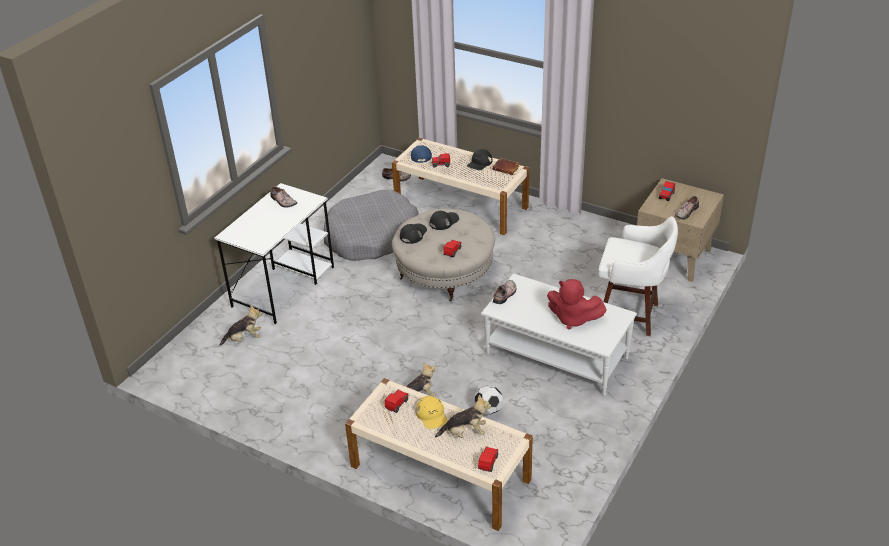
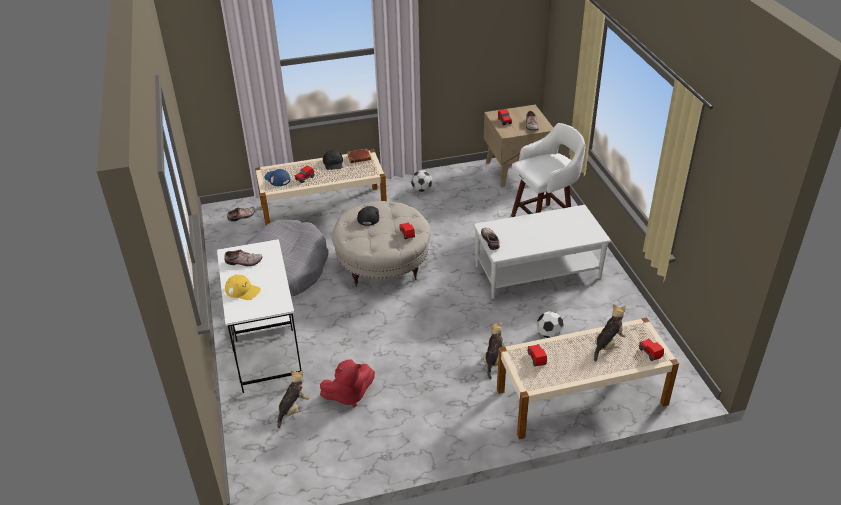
camera: 45 degrees left, 0 degrees up
black cap [400,224,427,244] -> none
yellow cap [416,396,448,429] -> yellow cap moved to [225,275,261,300]
red plush toy [547,279,607,330] -> red plush toy moved to [320,359,375,407]
none -> football [411,170,432,192]

